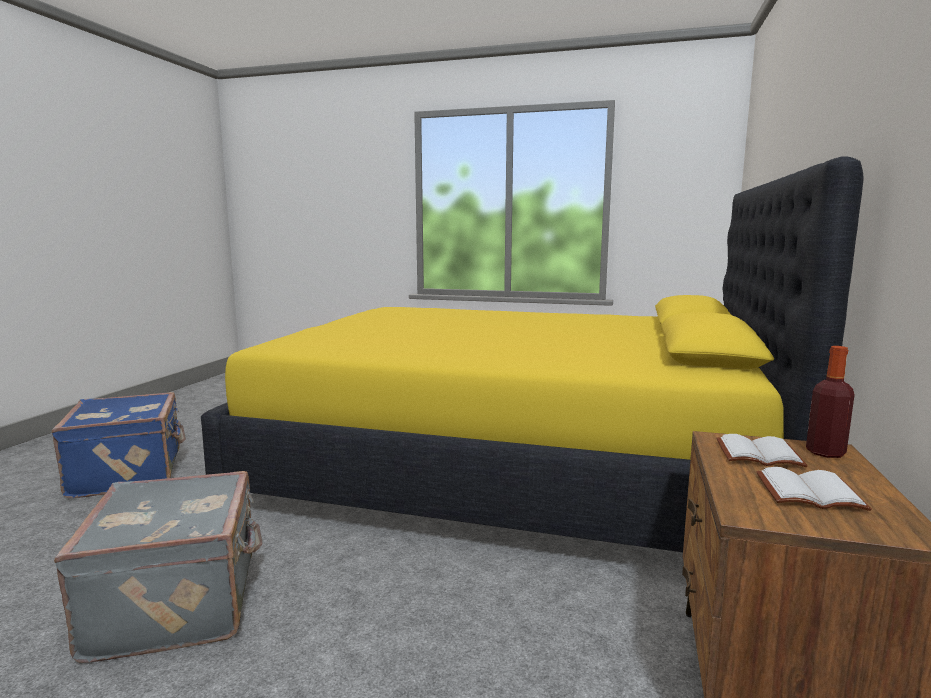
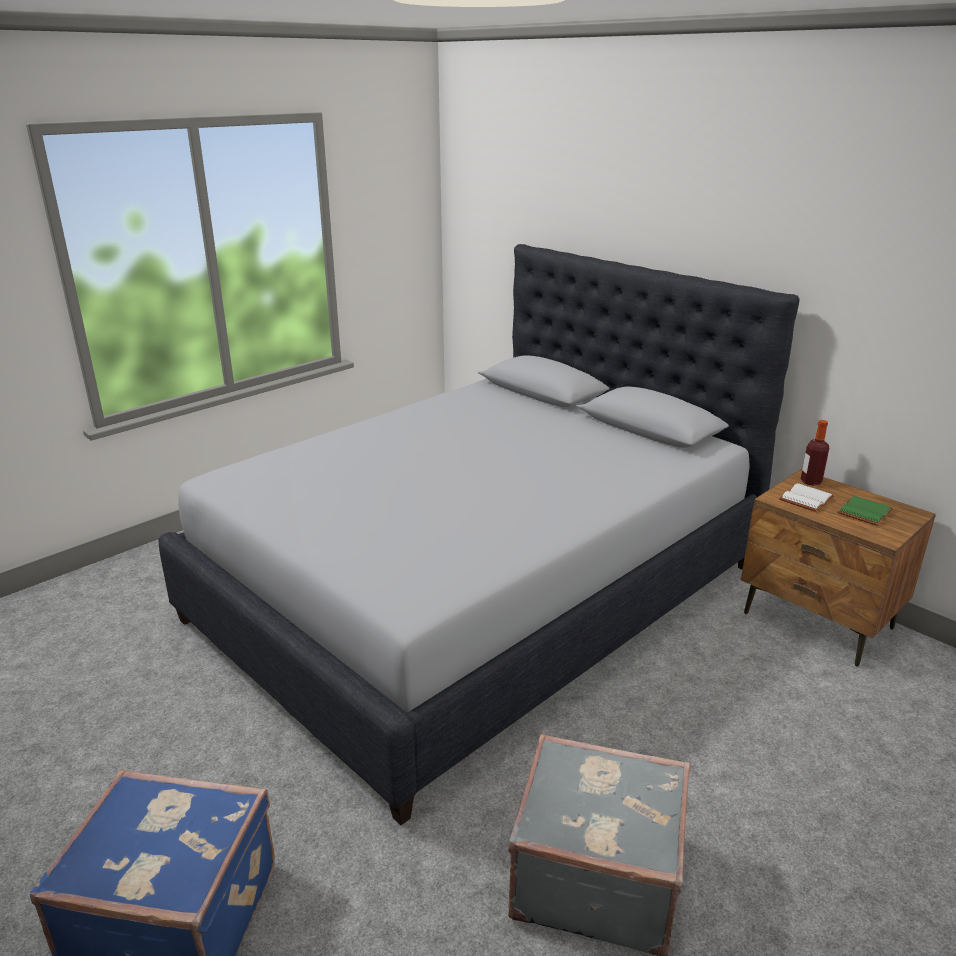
camera: 60 degrees left, 15 degrees up
yellow bed [201,156,864,552] -> grey bed [158,244,799,825]
white book [756,467,872,511] -> green book [837,496,893,526]

